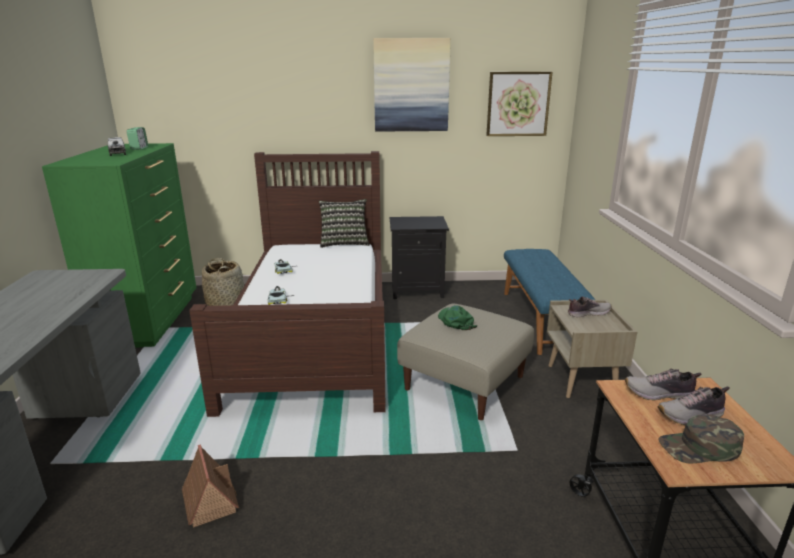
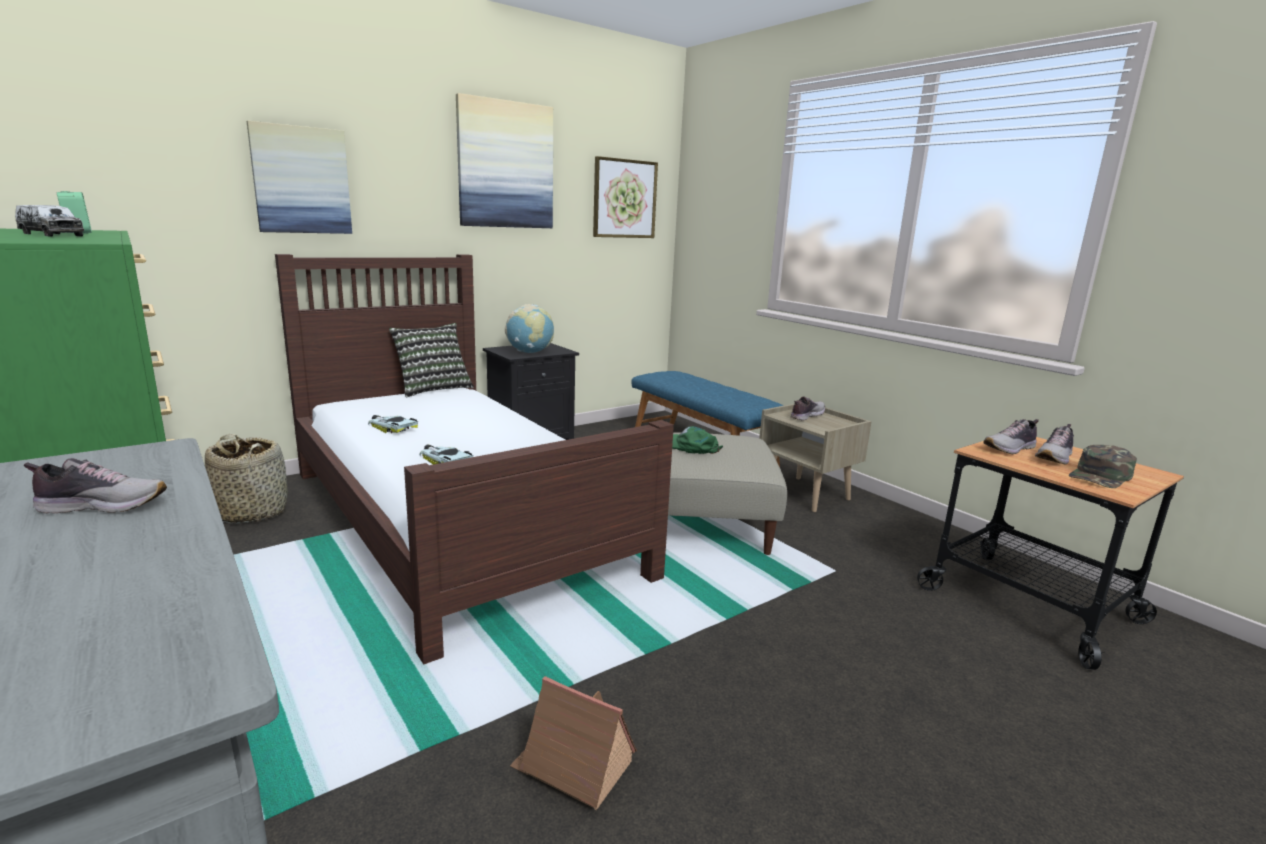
camera: 35 degrees left, 5 degrees down
none -> shoe [24,458,167,513]
none -> picture [247,121,352,234]
none -> globe [505,304,554,353]

